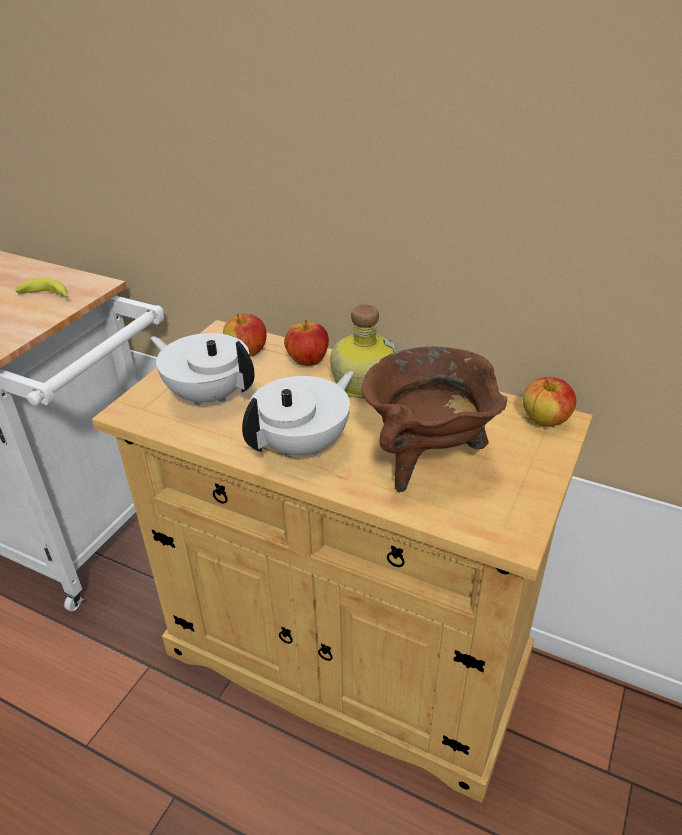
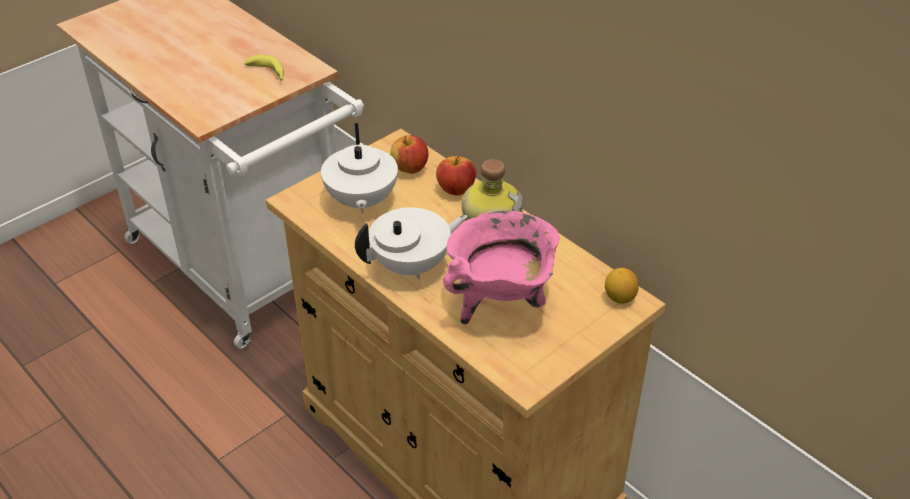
camera: 20 degrees right, 5 degrees up
white teapot [150,333,255,407] -> white teapot turned 150 degrees counterclockwise [321,123,398,214]
brown cooking pot [362,347,507,492] -> pink cooking pot [443,211,560,324]
apple [523,377,576,427] -> lemon [605,268,639,304]

